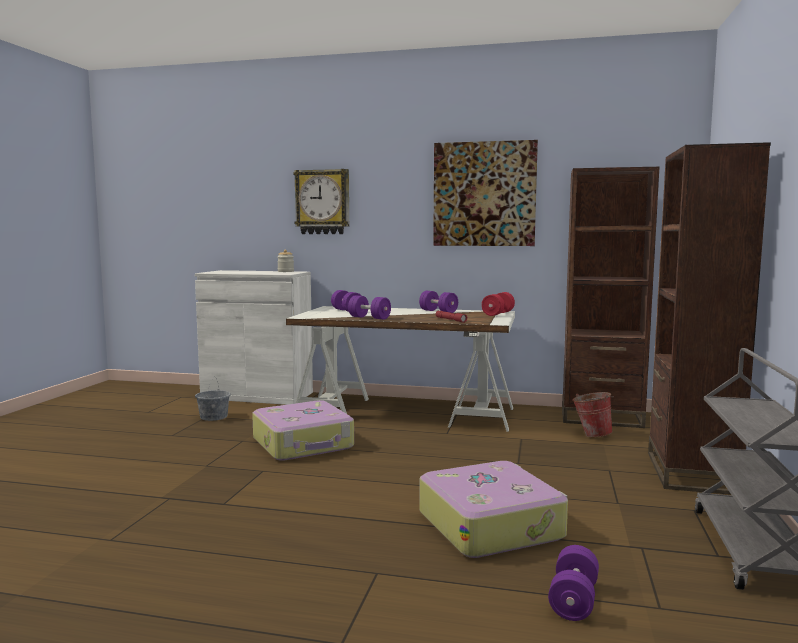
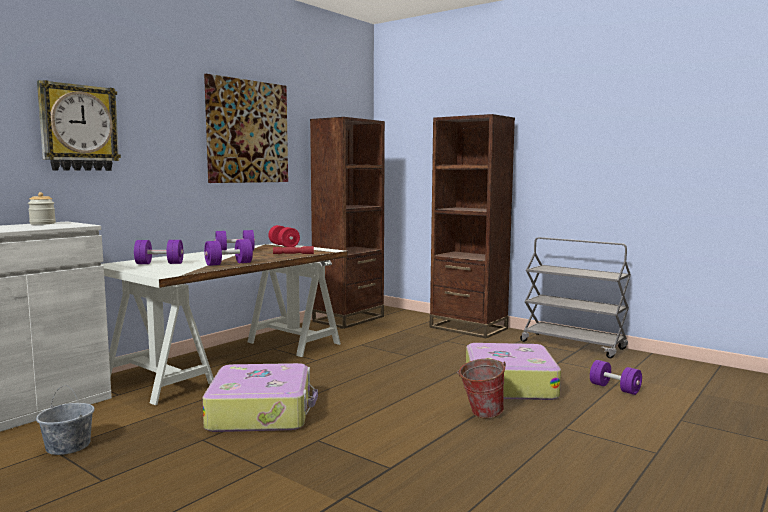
camera: 65 degrees left, 0 degrees up
bucket [572,392,613,437] -> bucket moved to [457,359,506,418]

